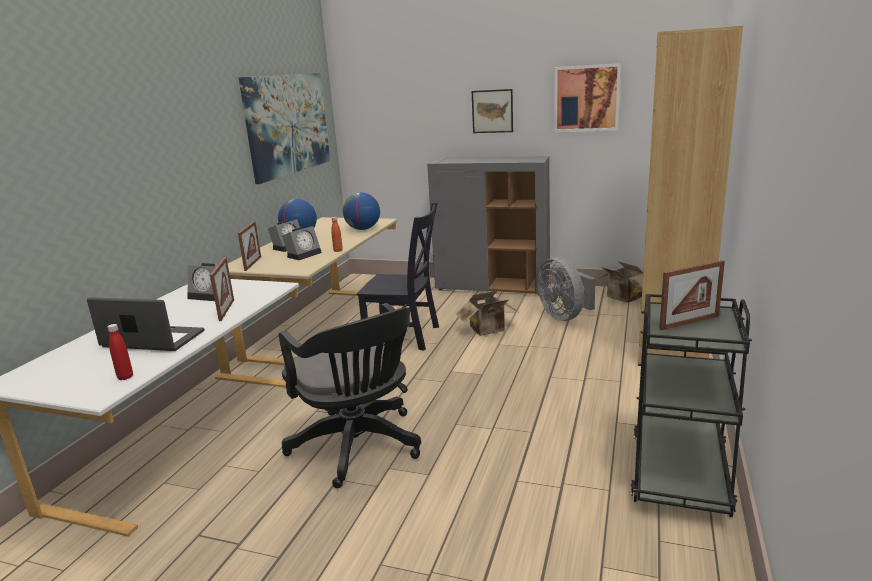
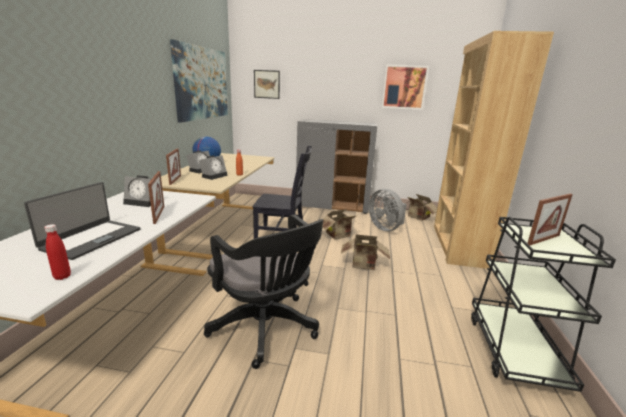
camera: 10 degrees left, 0 degrees up
laptop [87,297,205,351] -> laptop turned 105 degrees clockwise [24,182,140,260]
globe [343,193,380,230] -> none
picture [472,89,513,133] -> picture moved to [254,70,280,99]
none -> cardboard box [341,235,390,270]

